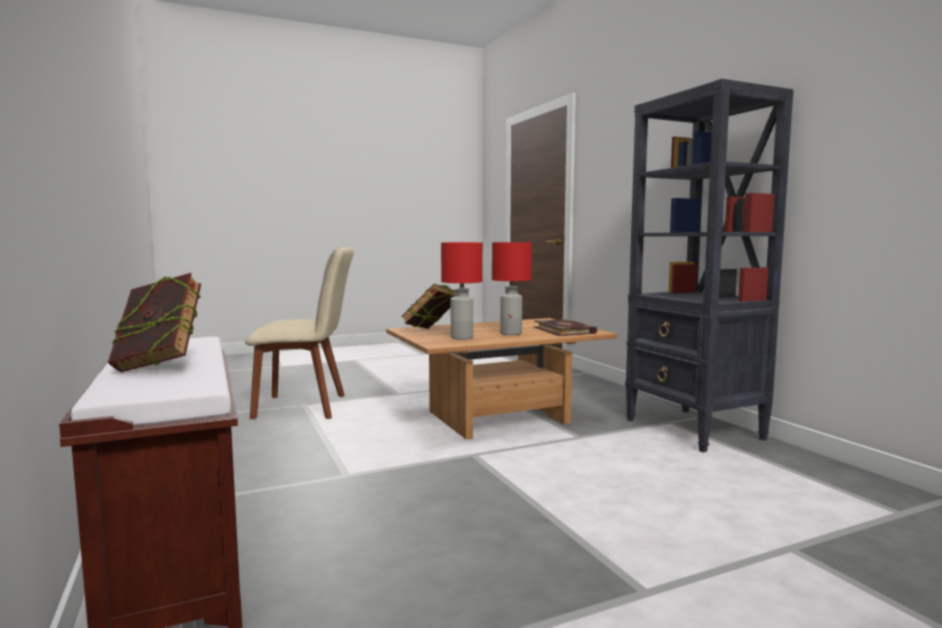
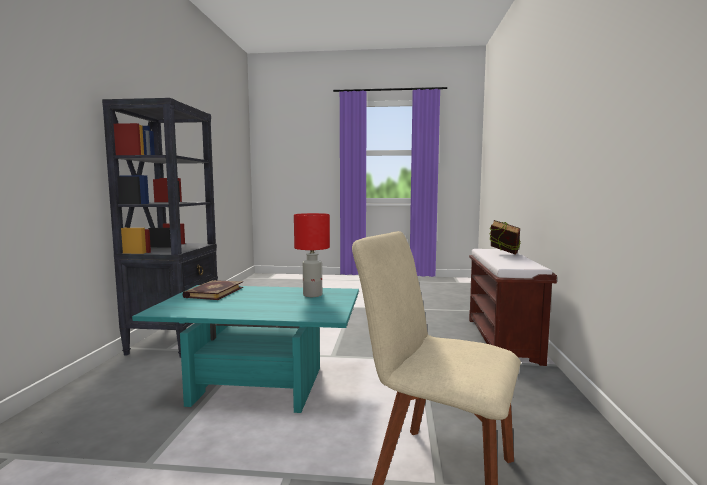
camera: 150 degrees left, 0 degrees up
brown coffee table [386,318,617,439] -> turquoise coffee table [132,285,359,413]
book [401,284,455,329] -> none
red table lamp [492,242,532,335] -> none

